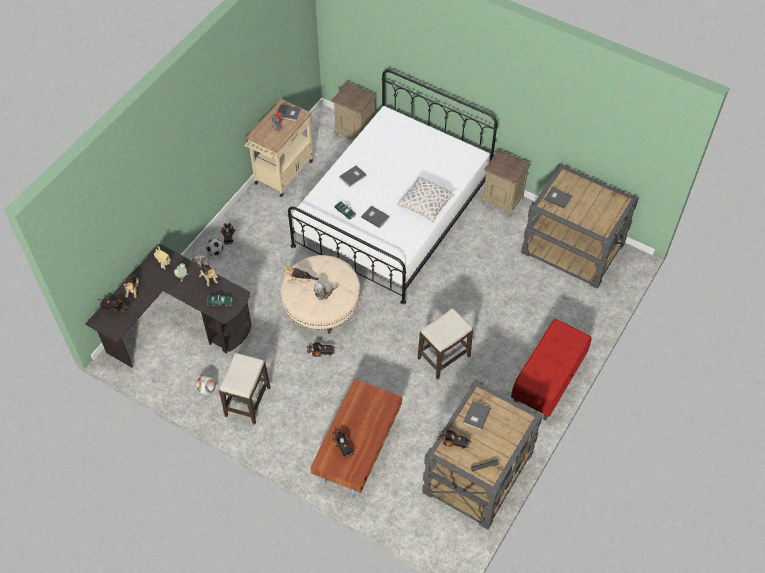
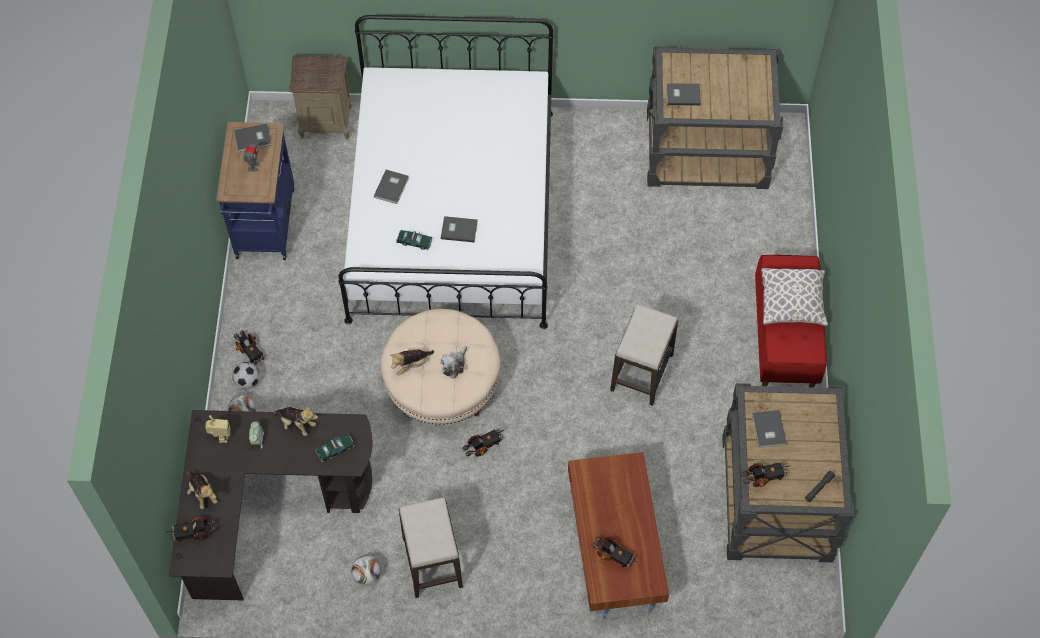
camera: 30 degrees left, 5 degrees up
beige cart [245,99,313,197] -> blue cart [216,122,295,260]
pillow [397,177,454,222] -> pillow moved to [761,268,828,326]
beige nightstand [481,150,531,218] -> none

